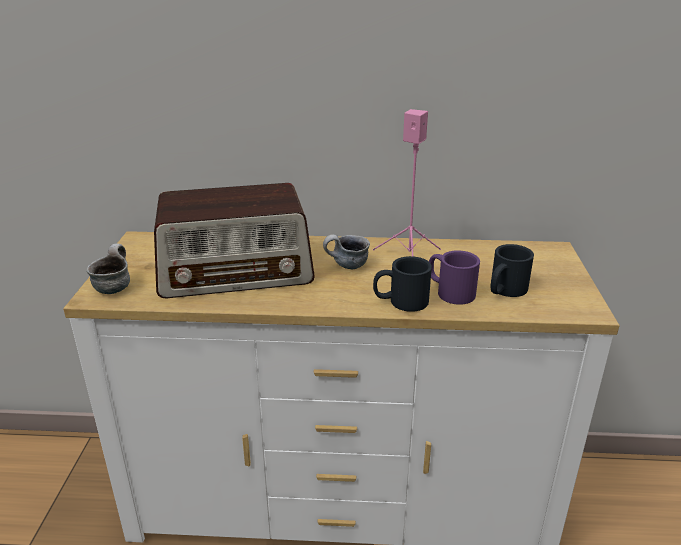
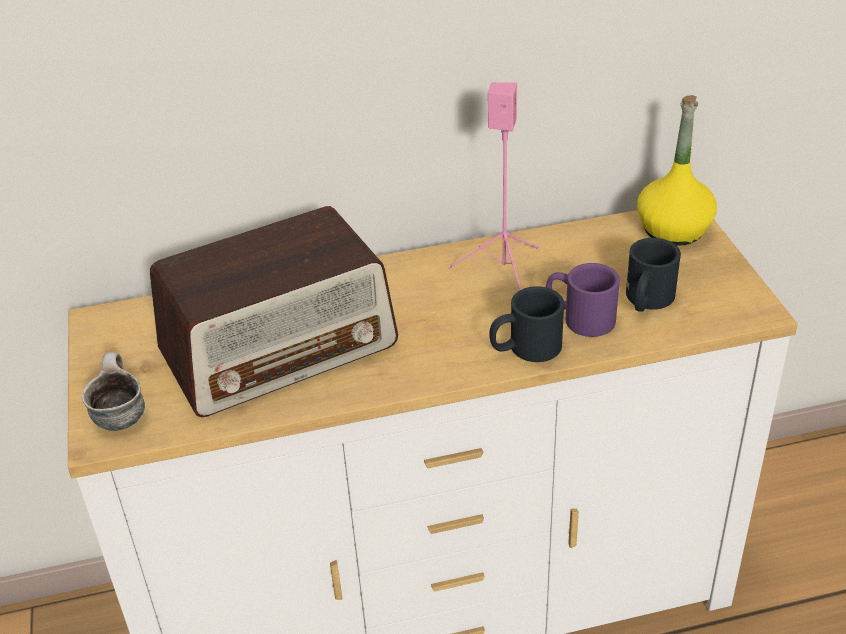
camera: 15 degrees left, 10 degrees up
mug [323,234,370,269] -> none
none -> yellow bottle [637,95,717,246]

